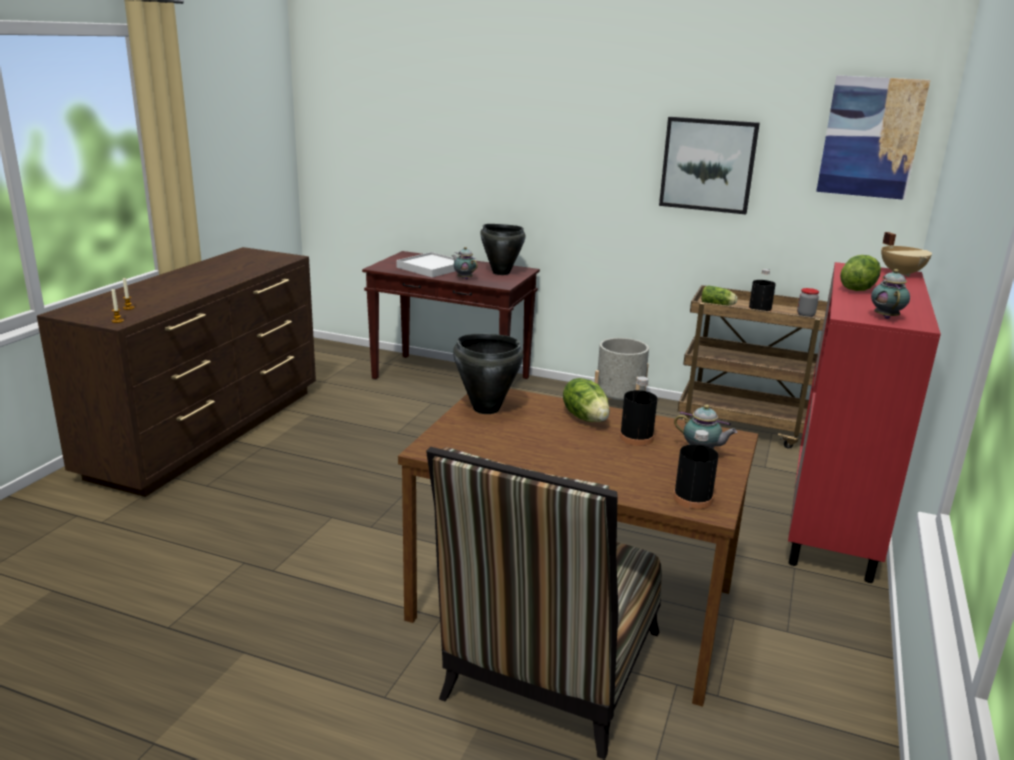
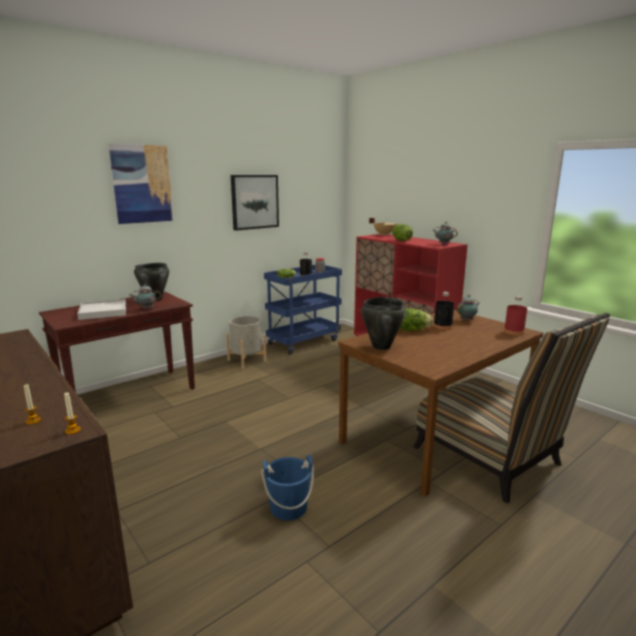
camera: 60 degrees left, 5 degrees down
black bottle [673,430,718,509] -> red bottle [504,296,527,335]
brown cart [678,285,828,448] -> blue cart [264,265,342,355]
picture [816,75,930,200] -> picture moved to [109,144,173,224]
none -> blue bucket [261,454,314,520]

